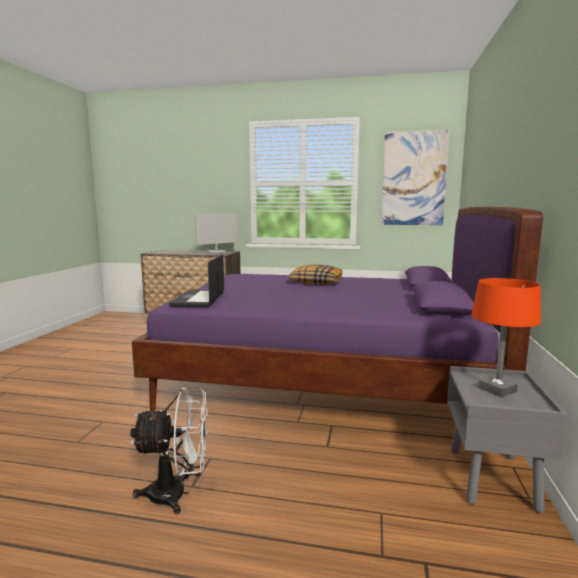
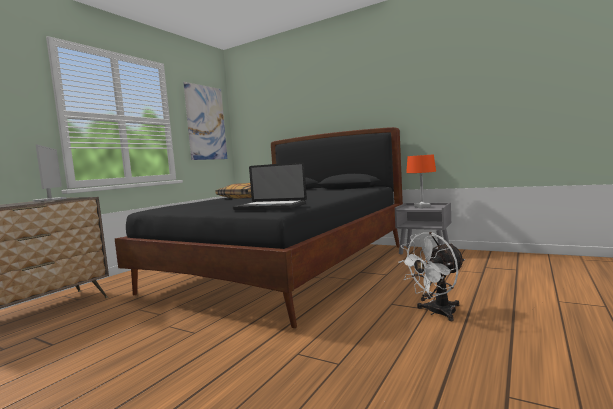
camera: 70 degrees left, 5 degrees down
white fan [130,387,208,515] -> white fan turned 135 degrees counterclockwise [398,232,465,321]
purple bed [132,207,543,411] -> black bed [115,127,403,328]

